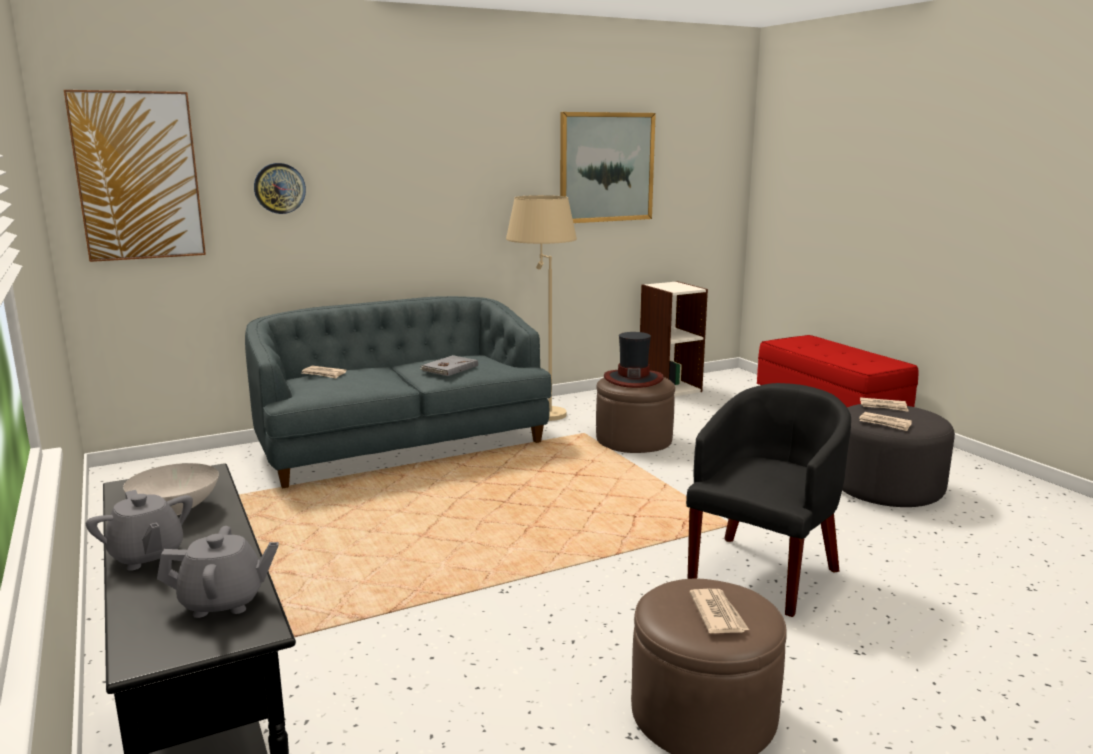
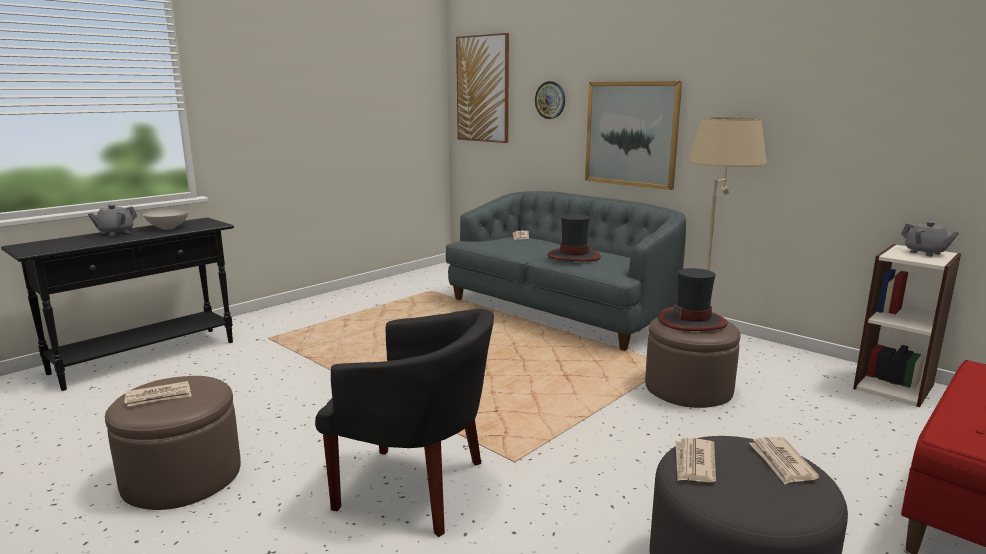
camera: 70 degrees right, 0 degrees up
grey teapot [157,526,279,618] -> grey teapot moved to [901,221,959,256]
grey book [420,355,478,376] -> hat [548,214,601,262]
picture [560,112,656,223] -> picture moved to [585,81,682,190]

